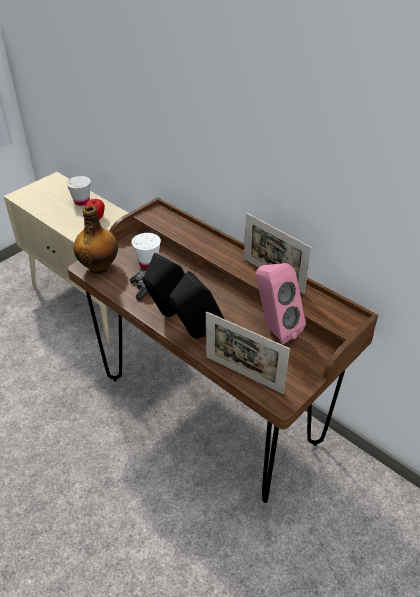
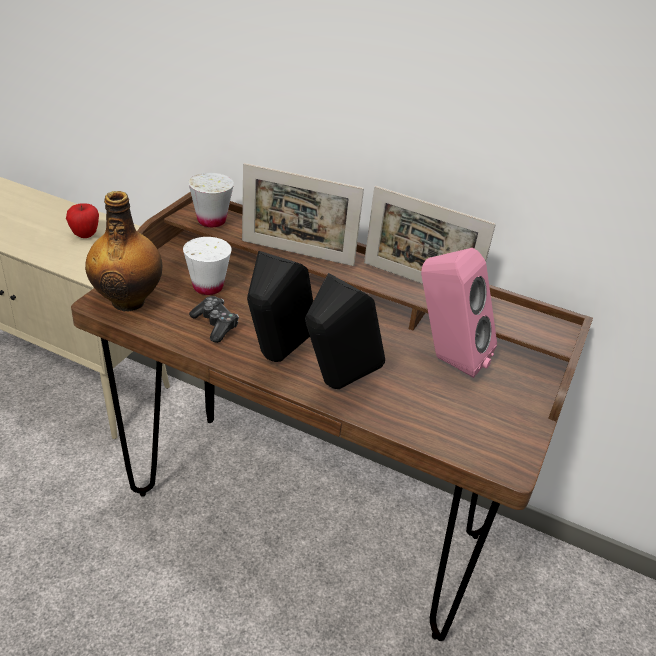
camera: 20 degrees left, 5 degrees down
white cup [66,176,91,205] -> white cup moved to [188,173,234,227]
picture frame [206,311,290,394] -> picture frame moved to [242,163,364,266]

